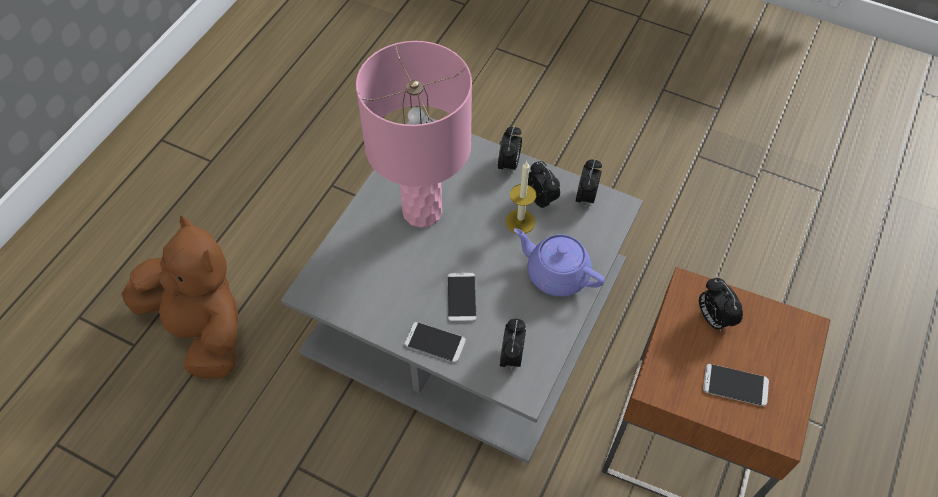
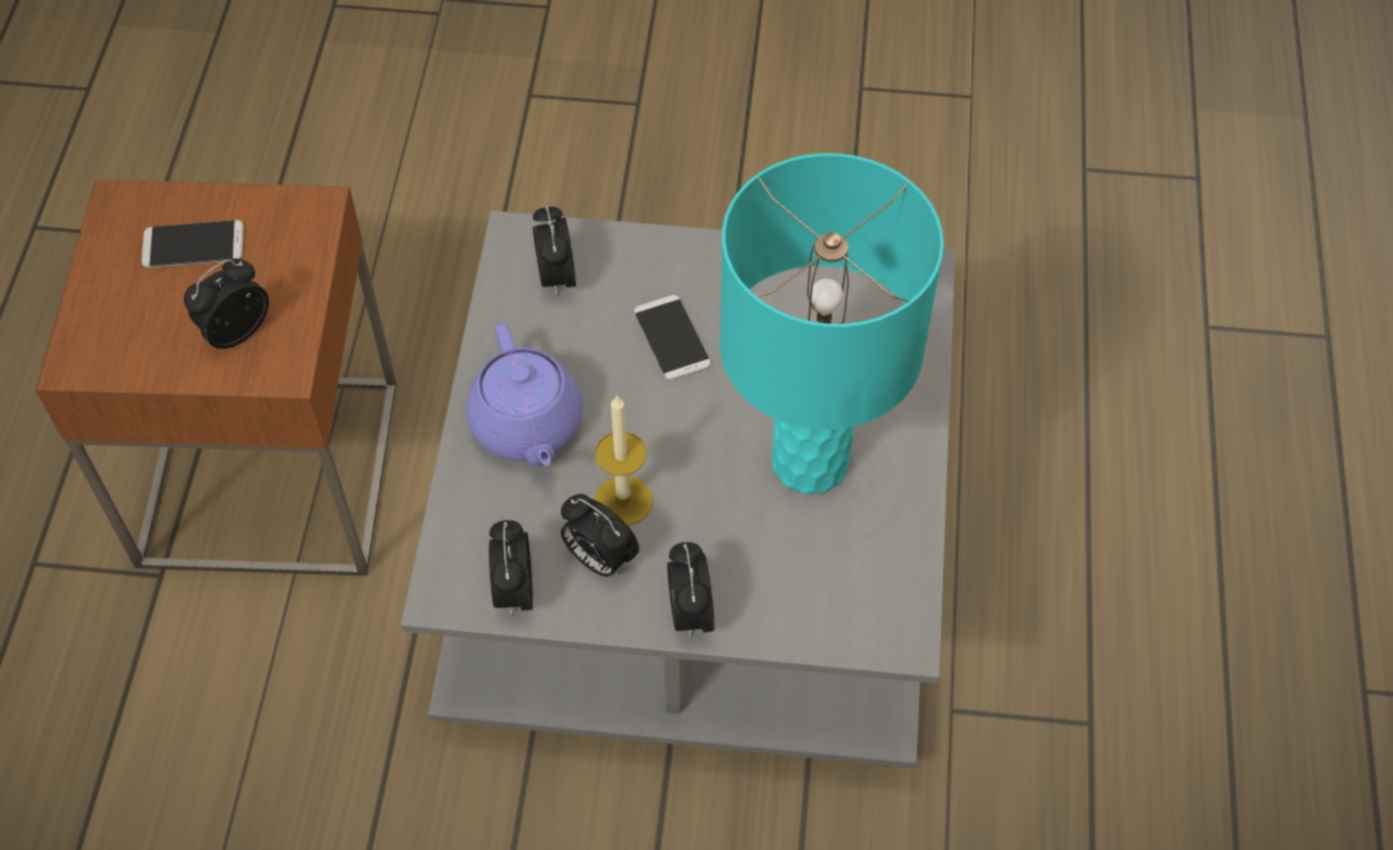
camera: 160 degrees right, 0 degrees up
brown plush toy [121,216,238,379] -> none
pink table lamp [356,41,472,228] -> turquoise table lamp [720,153,944,494]
phone [404,322,466,363] -> none
purple teapot [514,228,605,297] -> purple teapot turned 60 degrees clockwise [466,323,583,466]
alarm clock [699,278,743,331] -> alarm clock turned 90 degrees counterclockwise [184,258,269,349]

